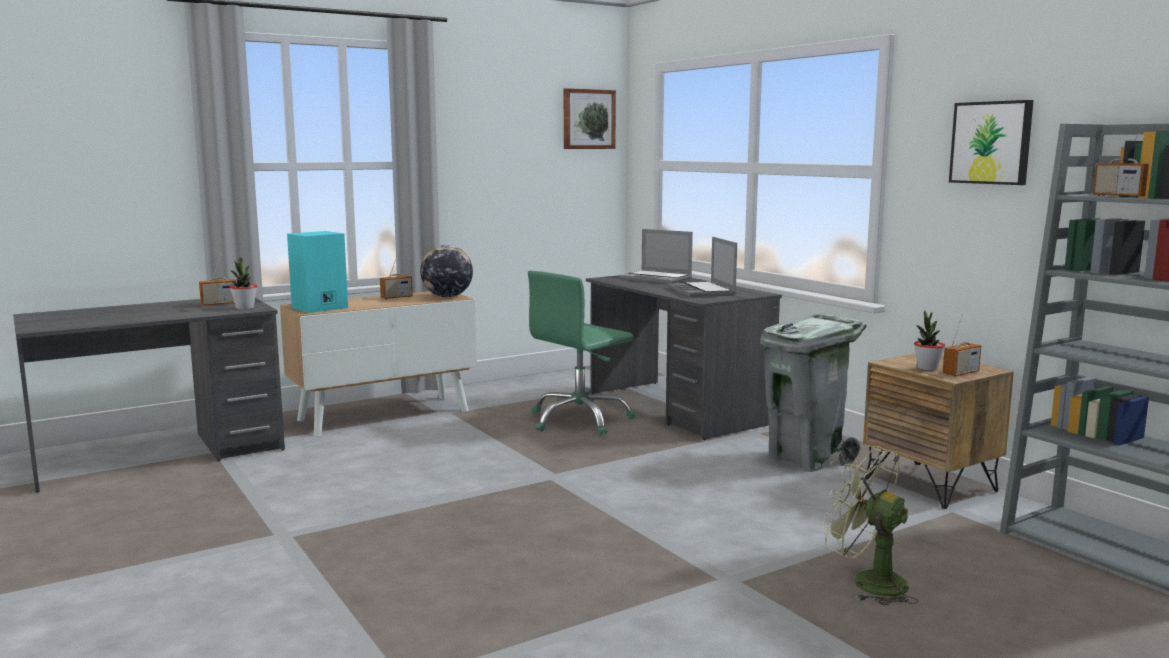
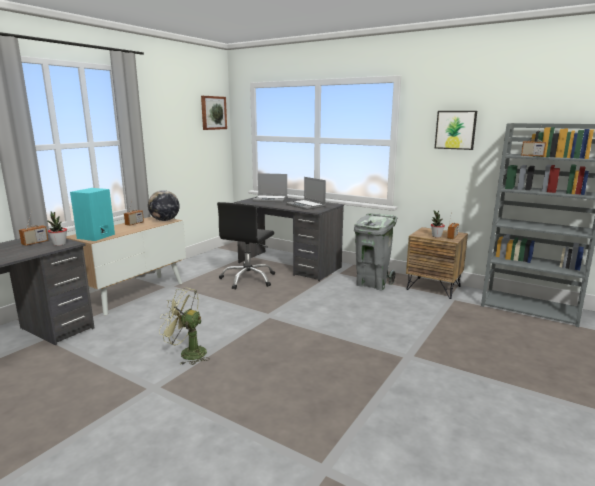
camera: 25 degrees left, 5 degrees up
green office chair [528,271,635,435] -> black office chair [217,202,275,290]
green fan [822,445,919,605] -> green fan moved to [159,287,210,365]

